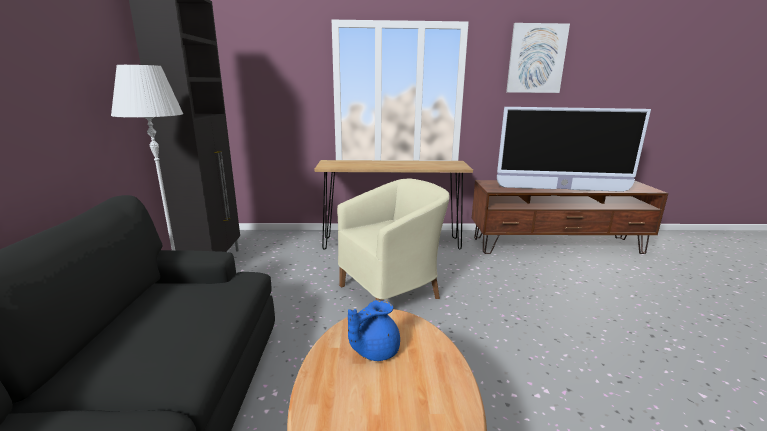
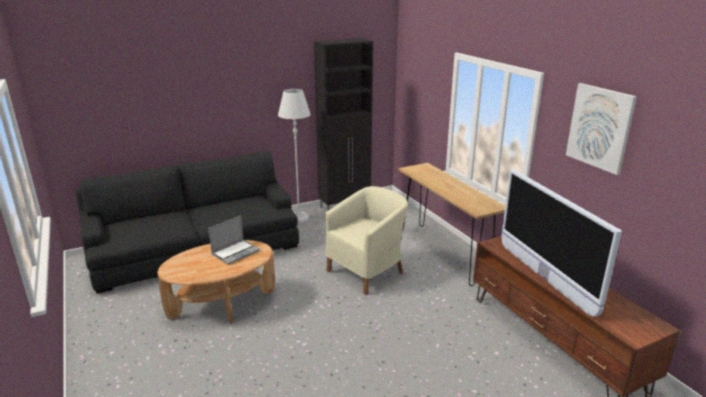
camera: 65 degrees right, 5 degrees up
beige armchair [337,179,450,301] -> beige armchair turned 75 degrees counterclockwise [325,186,408,295]
blue teapot [348,300,400,361] -> laptop [209,216,260,265]

